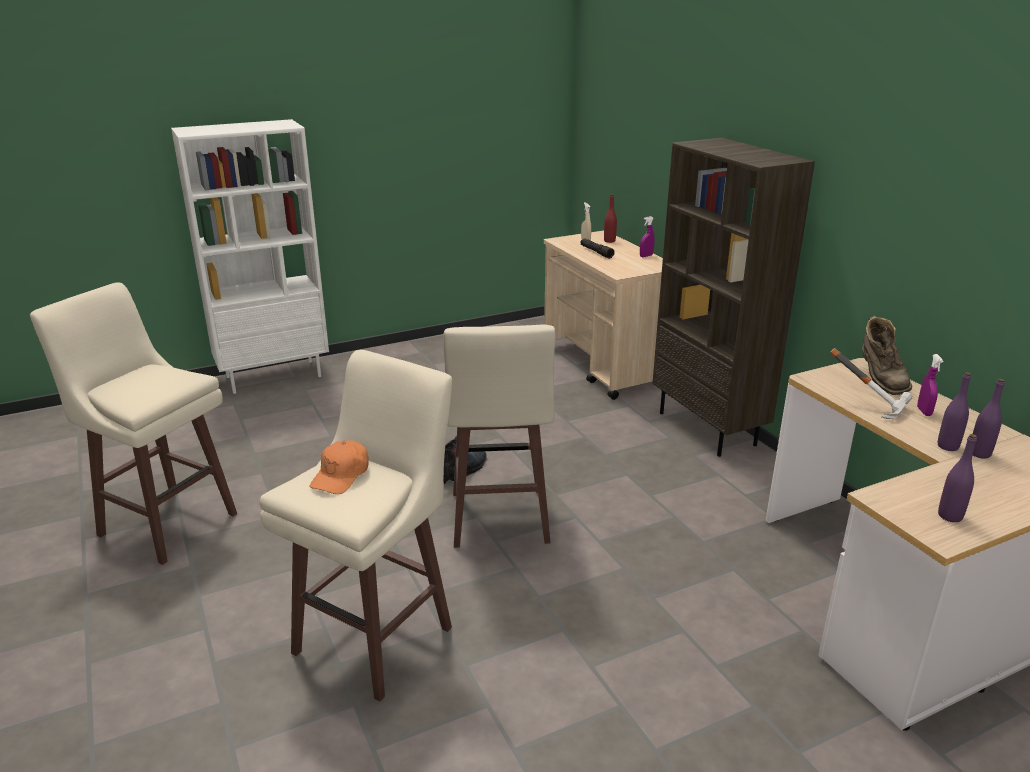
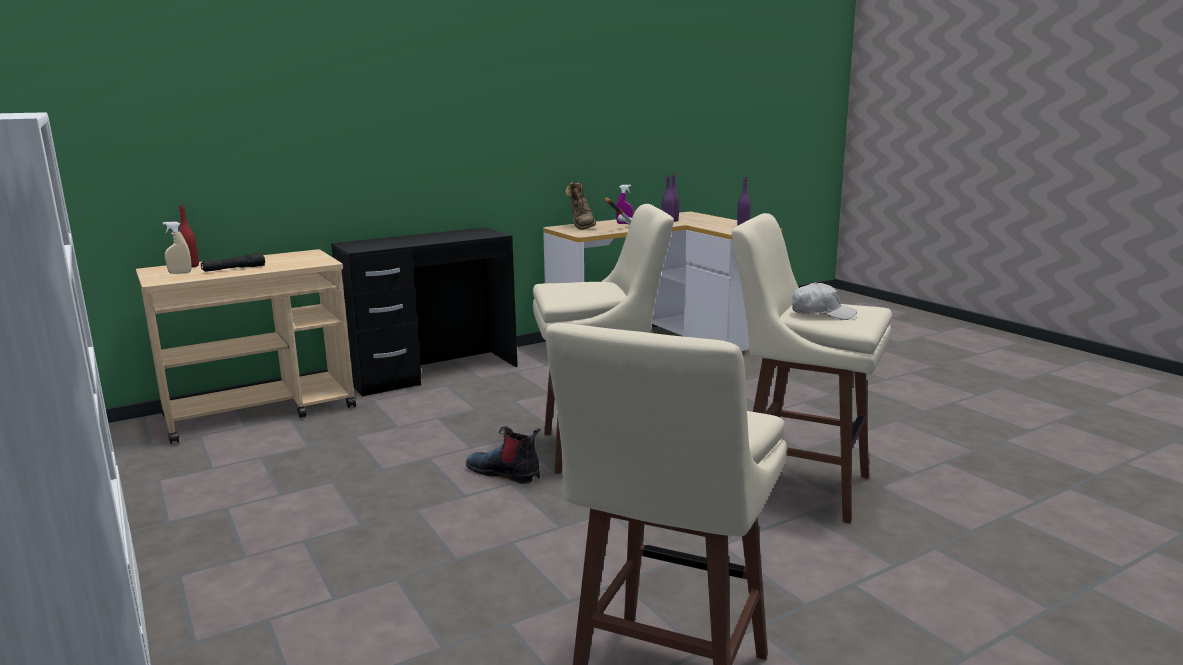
camera: 95 degrees left, 10 degrees down
orange cap [310,440,369,494] -> white cap [792,282,857,320]
purple spray bottle [640,216,655,257] -> none
brown bookcase [652,138,815,457] -> black desk [331,227,518,397]
brown boot [862,316,912,395] -> brown boot turned 90 degrees clockwise [566,182,596,230]

